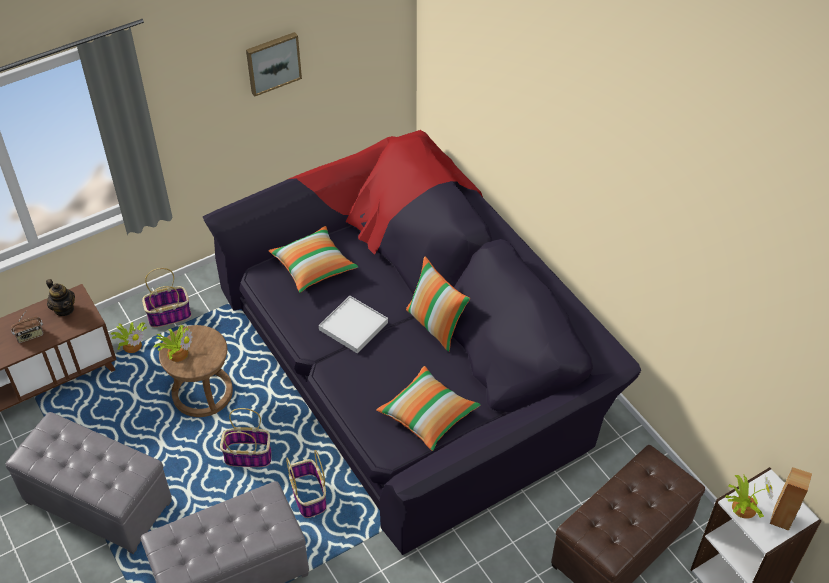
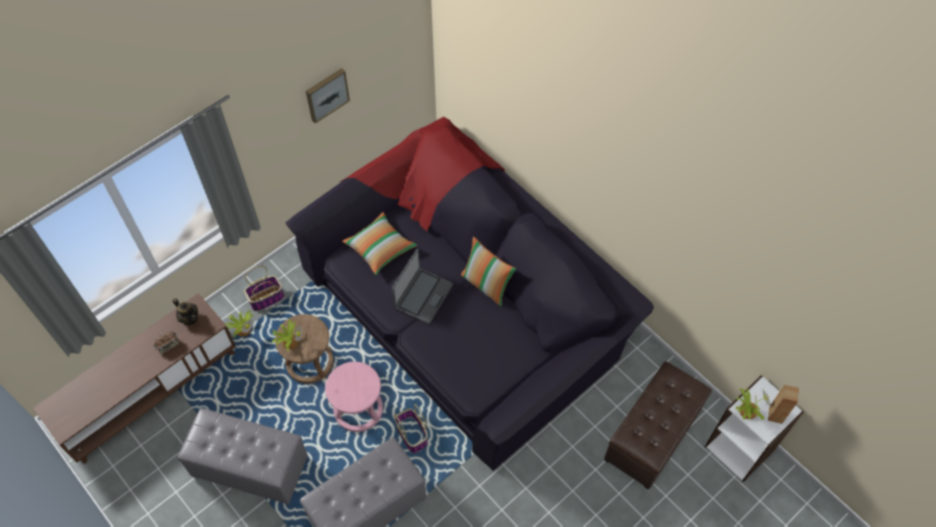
camera: 10 degrees left, 10 degrees up
basket [220,408,272,467] -> pink stool [325,362,383,432]
white tray [319,296,388,353] -> laptop [392,248,453,324]
pillow [376,366,481,451] -> none

